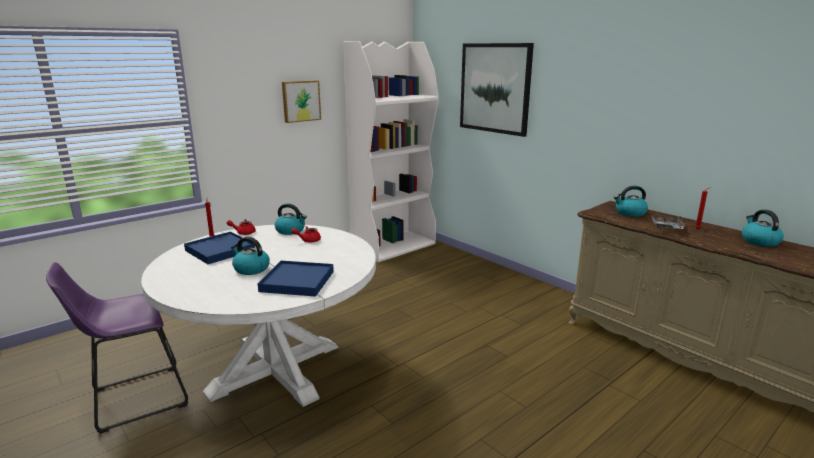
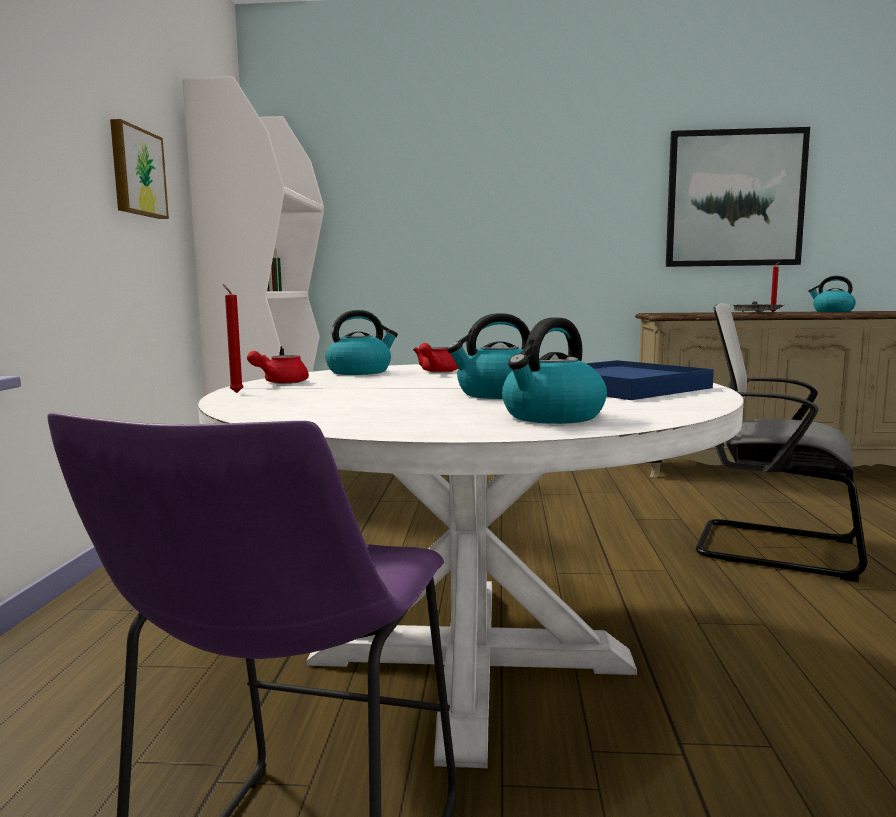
camera: 45 degrees left, 10 degrees down
blue tray [184,232,255,264] -> none
picture [460,43,534,137] -> picture moved to [666,127,810,267]
kettle [614,186,648,217] -> kettle moved to [502,317,607,424]
none -> chair [696,303,868,582]

